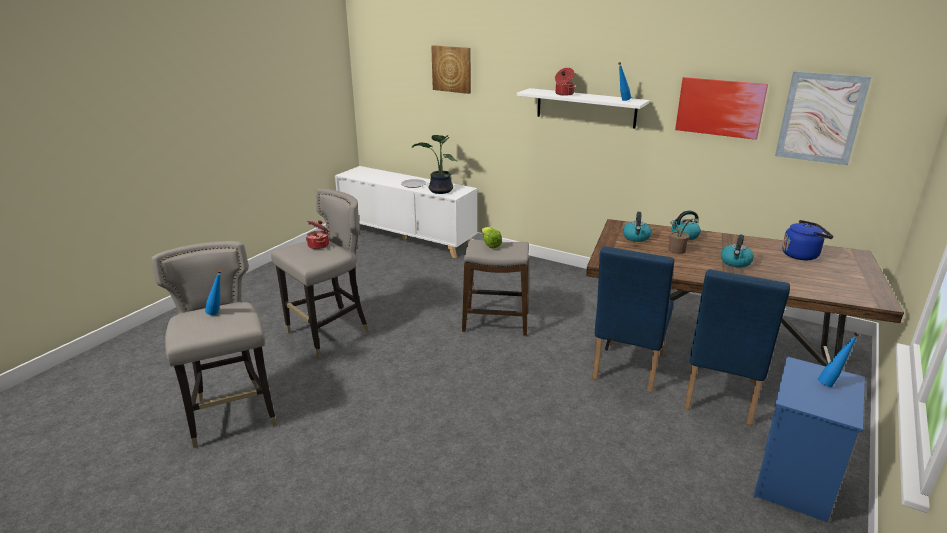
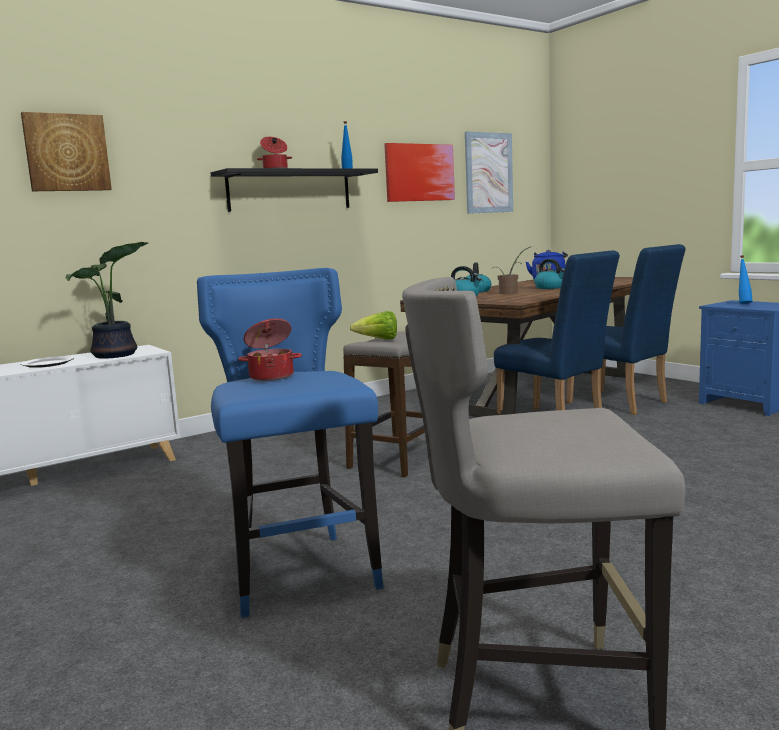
camera: 65 degrees left, 15 degrees down
blue bottle [205,270,221,315] -> none
grey stool [271,189,369,358] -> blue stool [197,268,383,618]
white shelf [517,88,650,129] -> black shelf [210,168,378,212]

